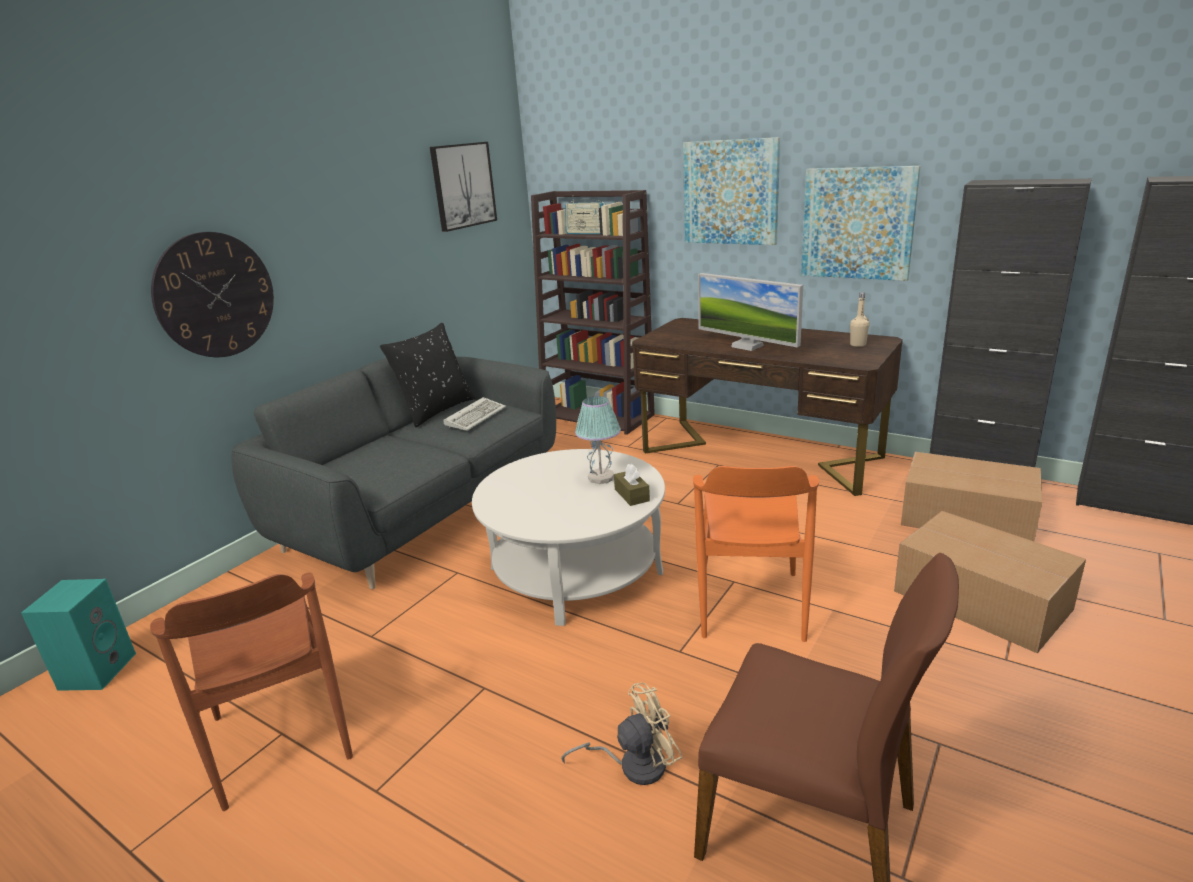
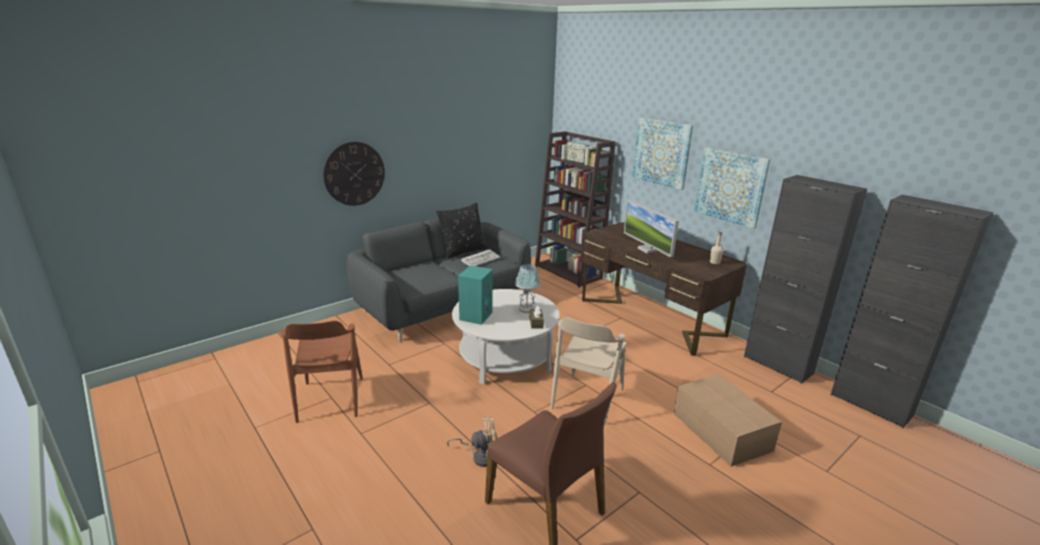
camera: 15 degrees right, 0 degrees up
turquoise speaker [21,579,136,691] -> turquoise speaker moved to [458,265,493,325]
picture [430,142,497,232] -> none
orange chair [693,466,819,642] -> beige chair [551,317,626,426]
cardboard box [901,452,1042,541] -> none

